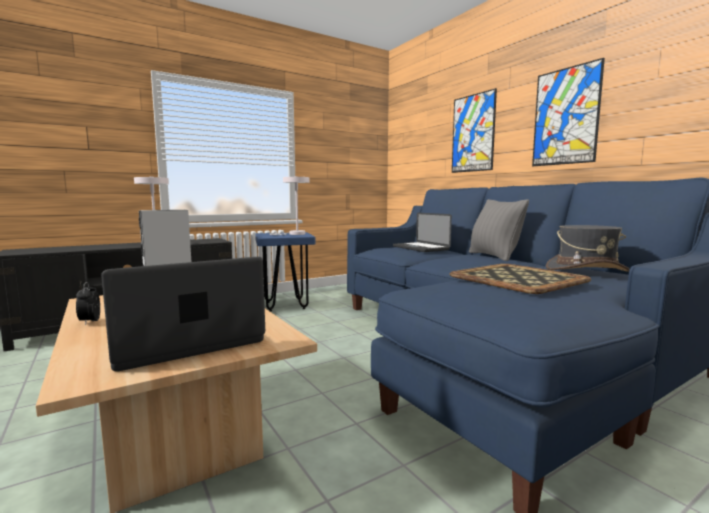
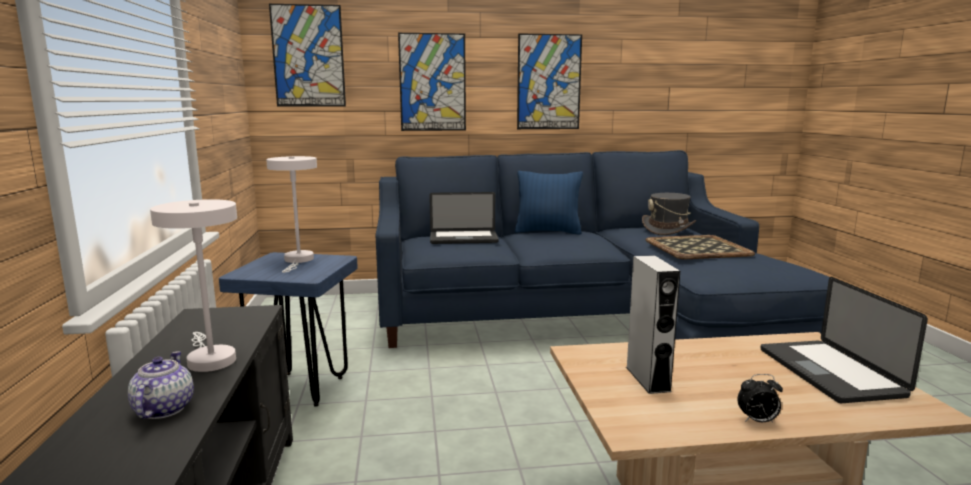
camera: 65 degrees left, 5 degrees up
grey pillow [469,199,529,261] -> blue pillow [515,171,583,234]
none -> teapot [128,351,194,419]
none -> picture [269,4,346,107]

